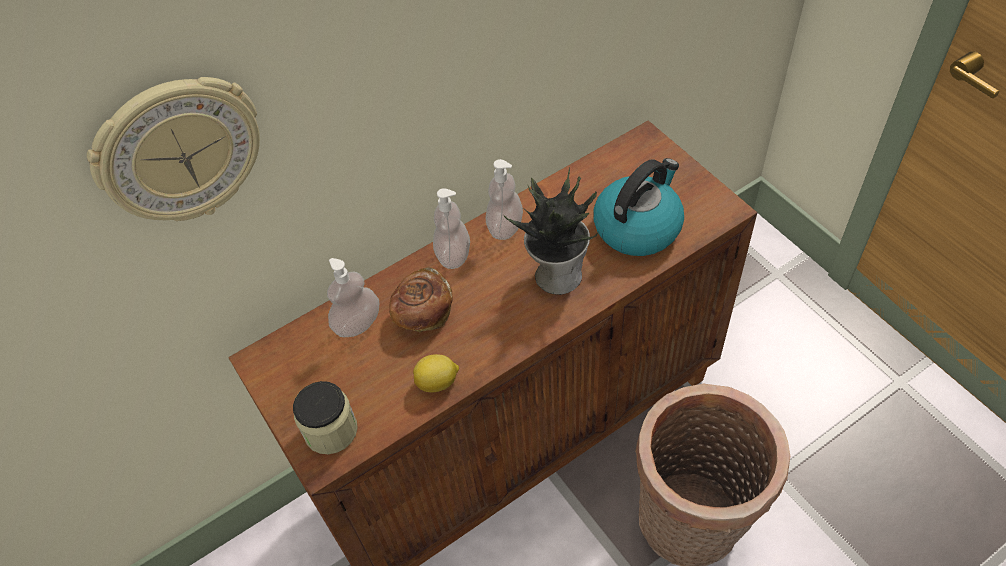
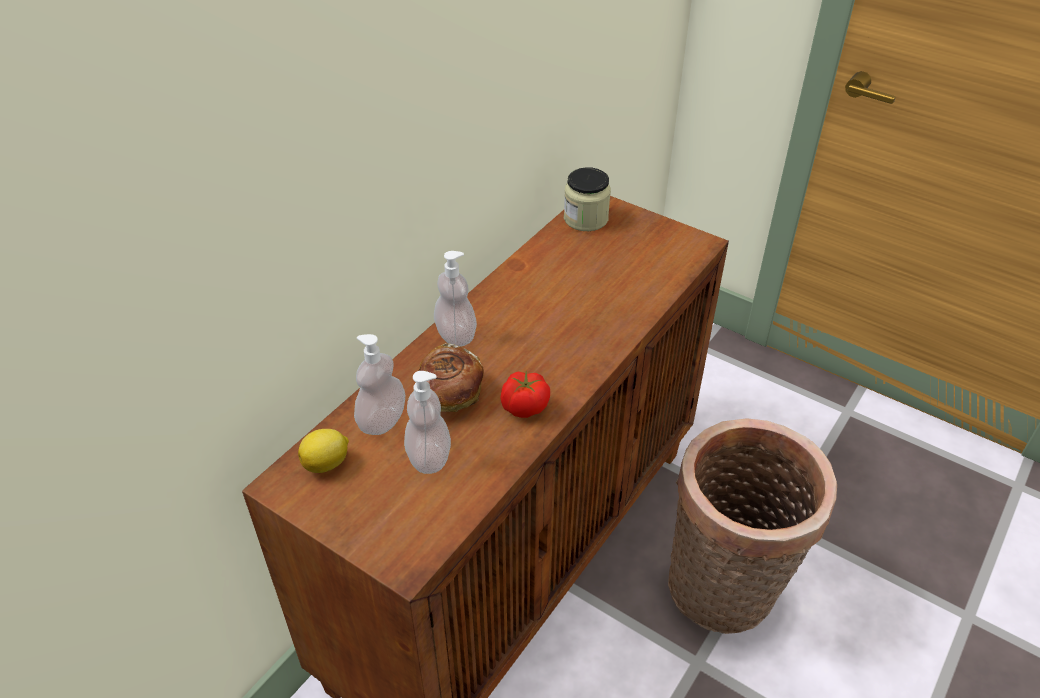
camera: 25 degrees left, 10 degrees down
wall clock [87,77,260,221] -> none
jar [293,381,358,454] -> jar moved to [564,167,611,231]
lemon [413,354,459,392] -> lemon moved to [298,429,349,473]
soap dispenser [486,159,523,240] -> soap dispenser moved to [404,371,451,474]
potted plant [503,168,598,295] -> none
kettle [593,158,684,256] -> none
none -> tomato [500,371,550,418]

